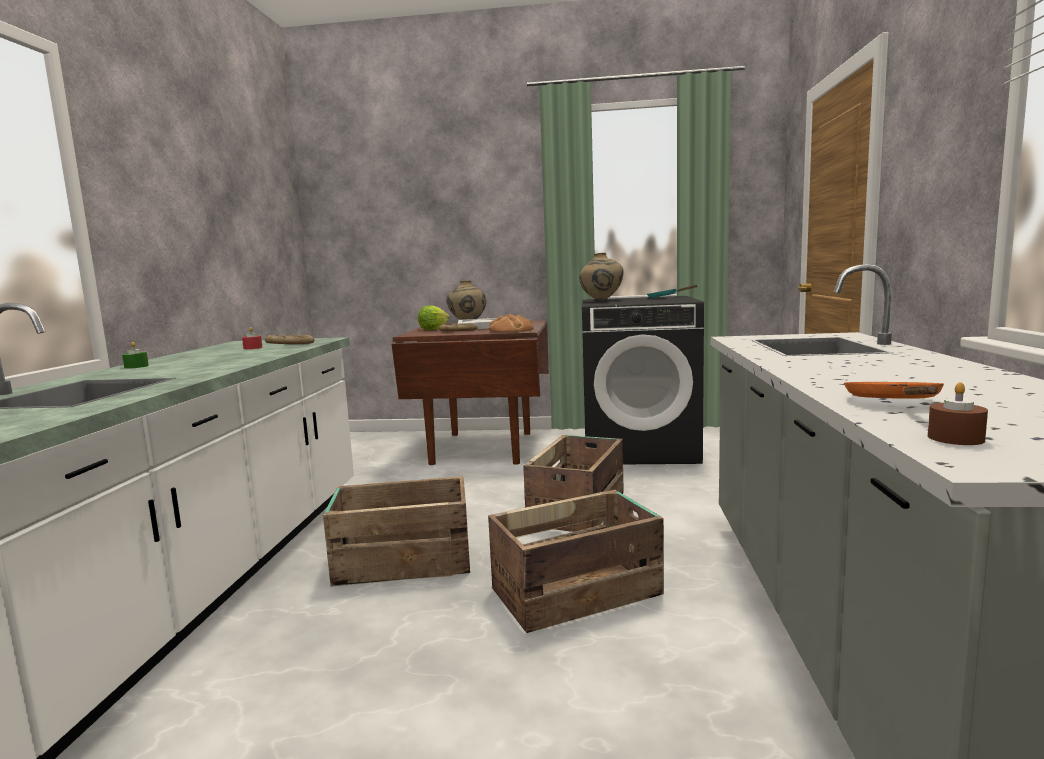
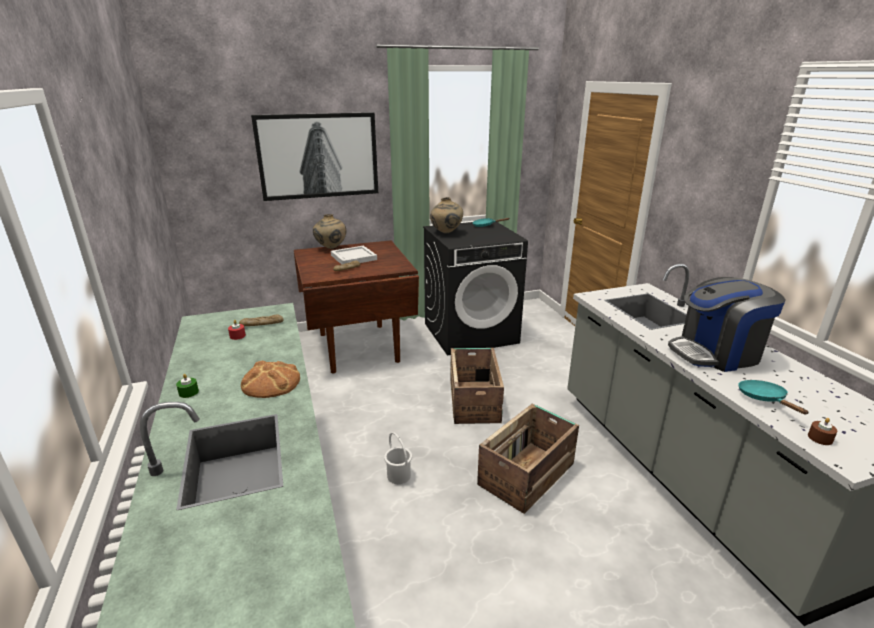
camera: 25 degrees left, 15 degrees up
crate [323,476,470,587] -> white bucket [384,432,412,484]
lettuce [418,305,449,330] -> none
bread [489,314,534,332] -> bread moved to [241,361,300,398]
orange frying pan [844,382,944,399] -> turquoise frying pan [738,380,809,414]
none -> picture [251,112,378,201]
none -> coffee machine [668,277,785,372]

